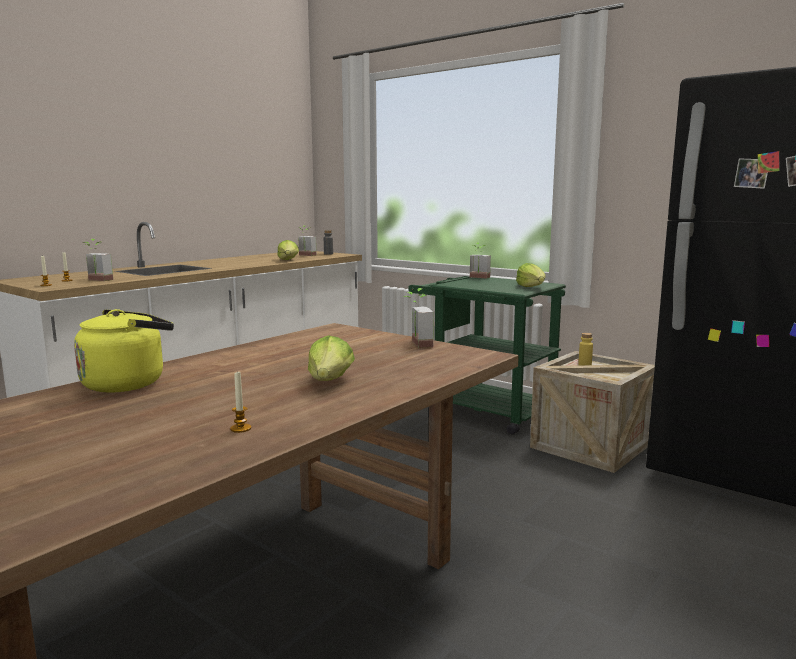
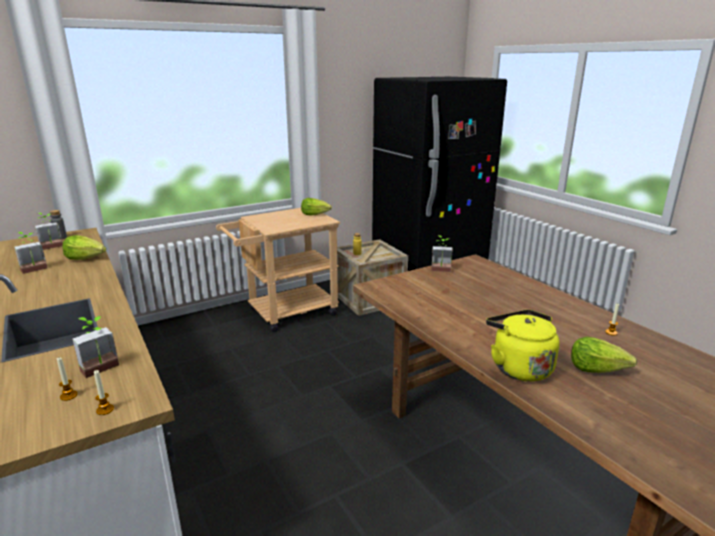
camera: 70 degrees left, 10 degrees up
lettuce [308,335,355,381] -> lettuce moved to [571,337,637,373]
green cart [408,276,566,434] -> beige cart [216,208,340,332]
potted plant [470,243,491,278] -> potted plant moved to [14,232,48,274]

